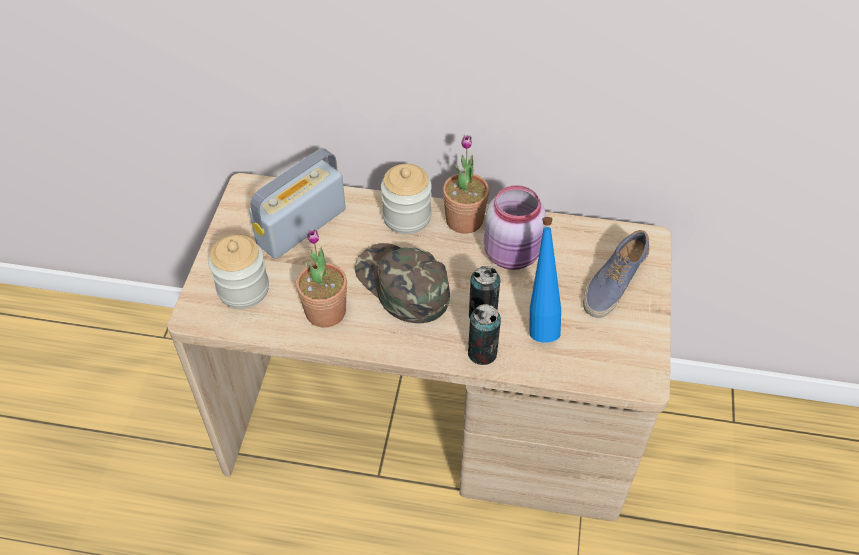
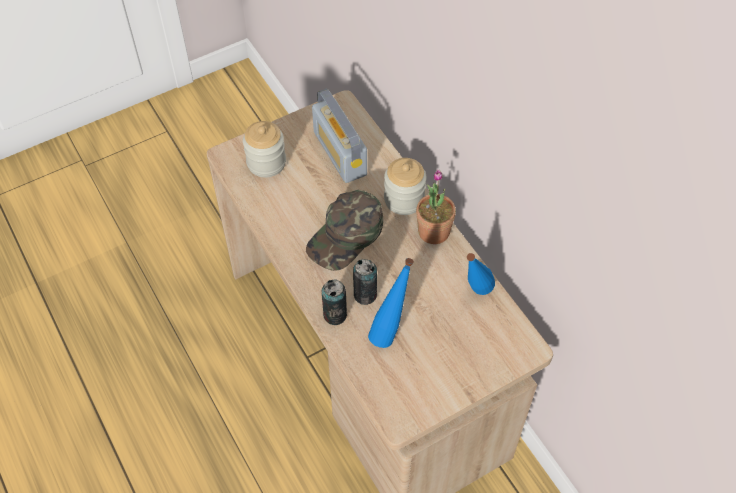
camera: 50 degrees right, 5 degrees up
radio [249,148,346,259] -> radio turned 120 degrees counterclockwise [312,88,367,183]
potted plant [296,229,347,328] -> none
green cap [355,243,450,323] -> green cap turned 150 degrees counterclockwise [306,190,383,271]
pink jar [484,185,546,270] -> none
shoe [583,230,649,318] -> none
none -> blue bottle [467,253,495,295]

